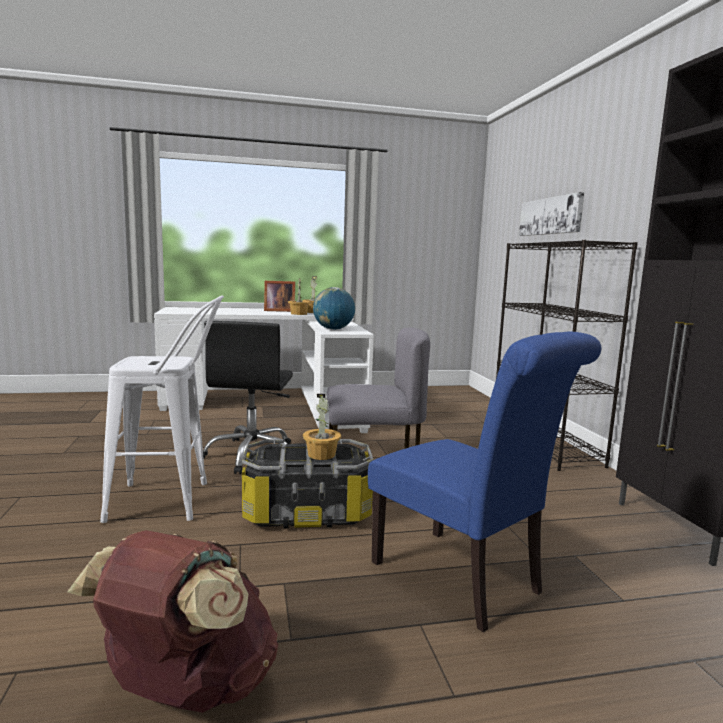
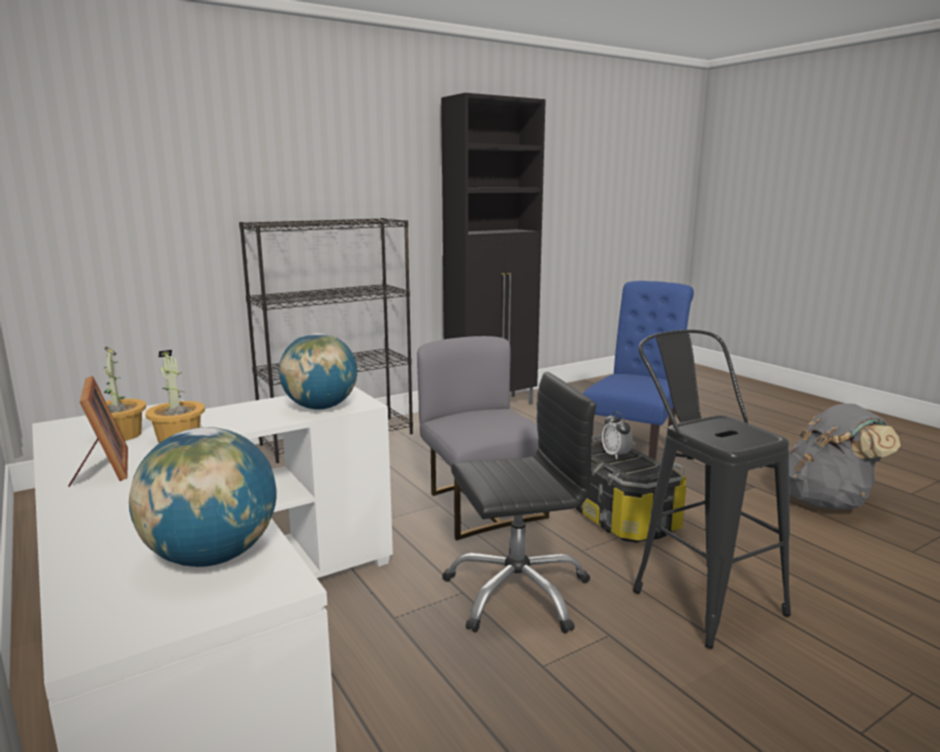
camera: 110 degrees left, 5 degrees up
brown backpack [67,530,278,713] -> grey backpack [789,403,901,510]
white stool [100,295,224,523] -> black stool [633,330,791,649]
potted plant [303,394,341,460] -> alarm clock [602,412,633,459]
picture [519,192,584,236] -> none
none -> globe [129,427,277,567]

